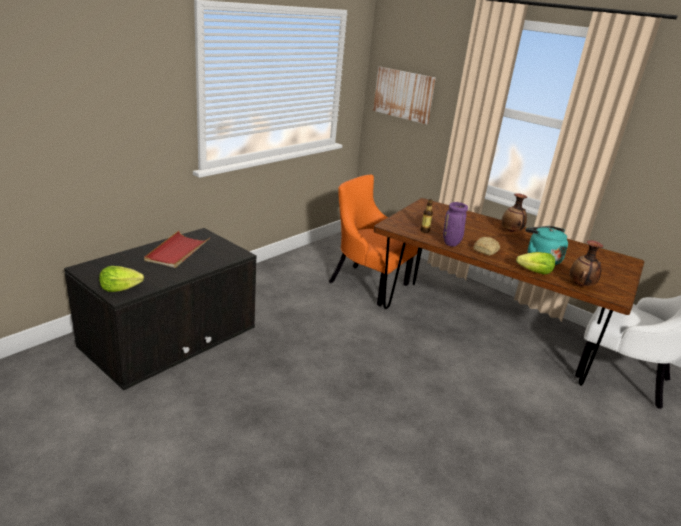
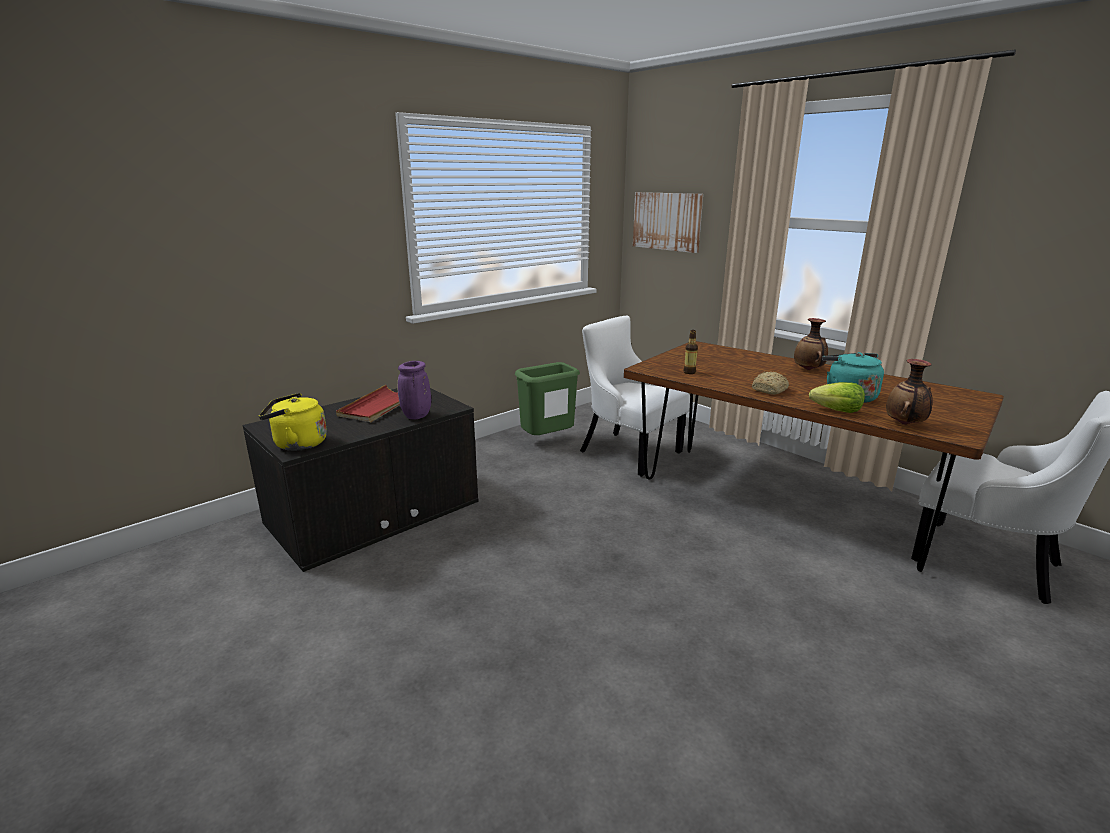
camera: 10 degrees right, 5 degrees down
lettuce [99,266,144,292] -> yellow kettle [259,393,327,451]
orange chair [329,175,418,306] -> white chair [580,316,690,477]
purple vase [443,202,468,247] -> purple vase moved to [397,361,431,419]
none -> green trash can [515,362,580,435]

